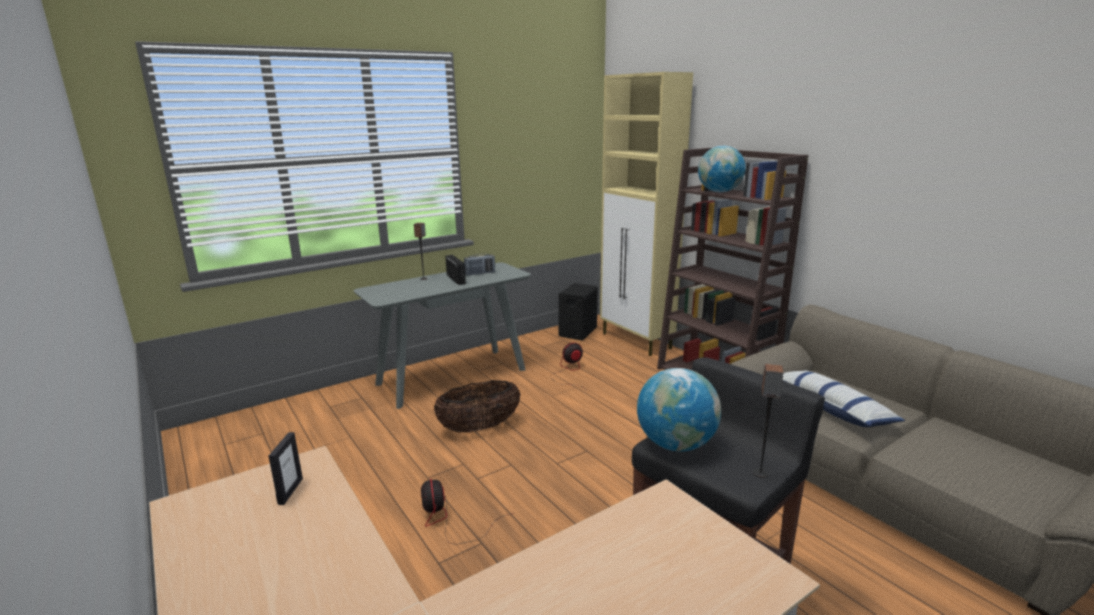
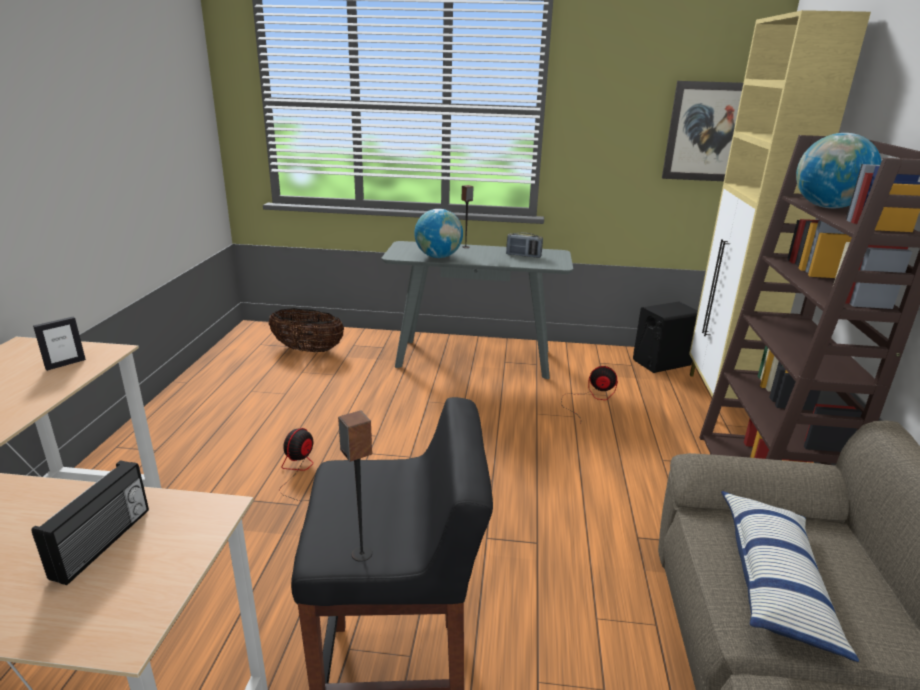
camera: 40 degrees right, 5 degrees up
basket [434,380,521,432] -> basket moved to [268,308,344,352]
radio [445,255,466,285] -> radio moved to [31,460,149,585]
globe [637,368,721,452] -> globe moved to [414,209,463,258]
none -> picture [662,81,743,181]

